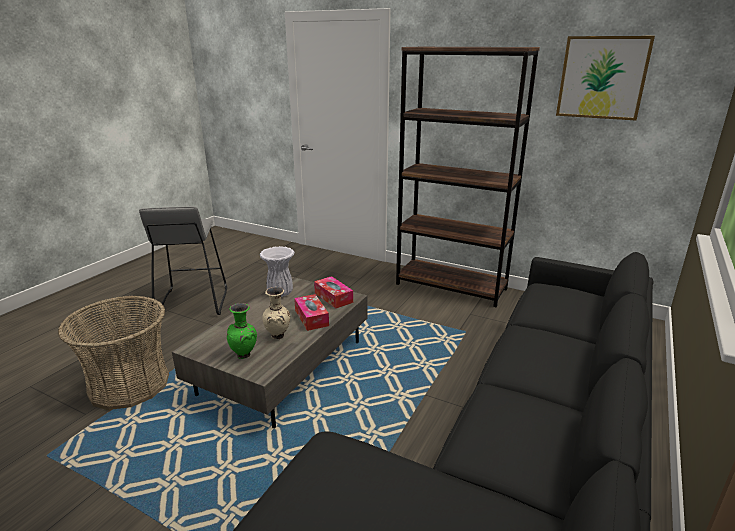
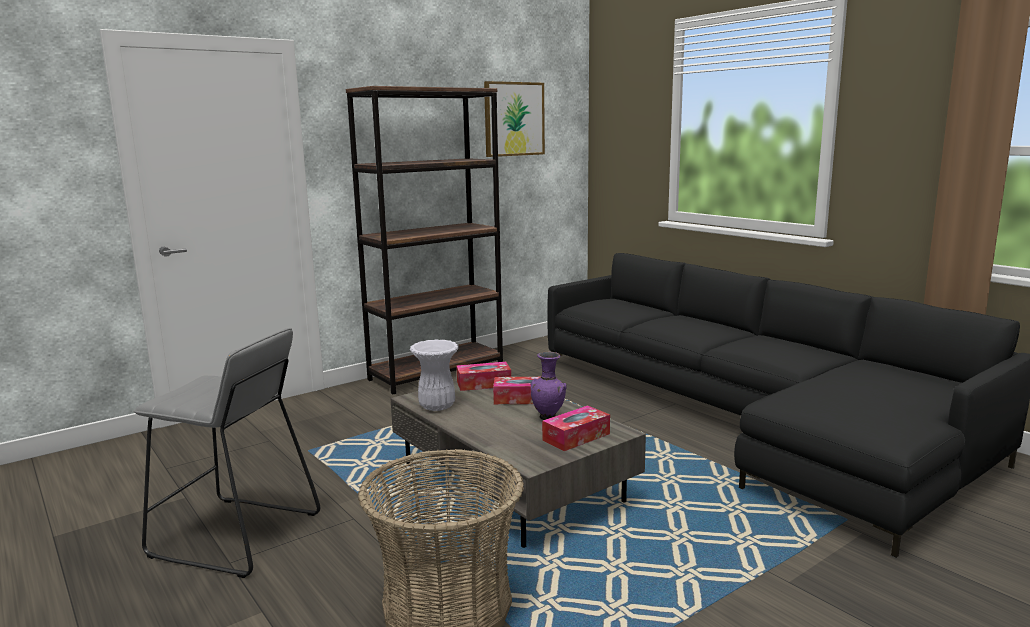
camera: 65 degrees left, 10 degrees down
green vase [227,303,257,359] -> tissue box [542,405,610,451]
beige vase [262,287,290,339] -> purple vase [531,352,567,420]

